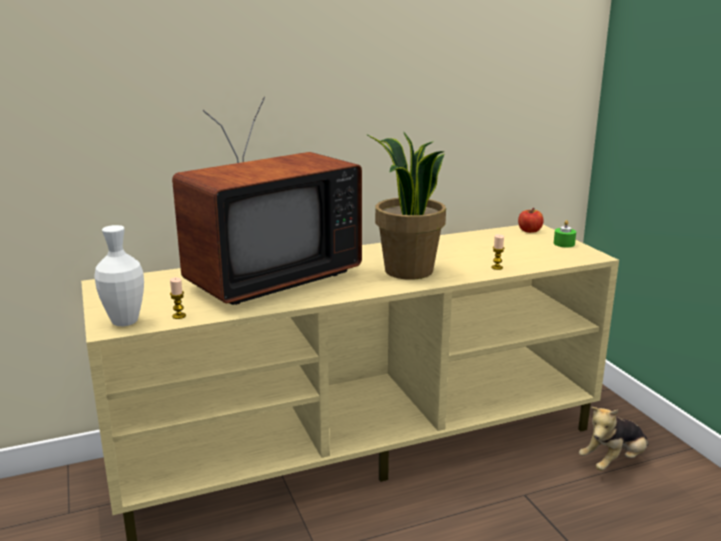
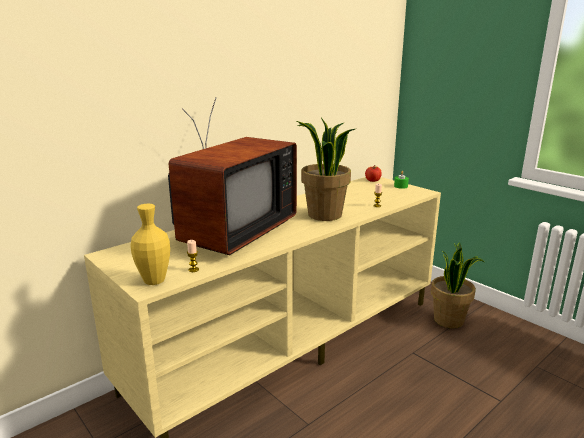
camera: 20 degrees left, 0 degrees up
white vase [94,225,144,326] -> yellow vase [131,204,170,285]
plush toy [579,407,648,471] -> potted plant [431,242,484,328]

